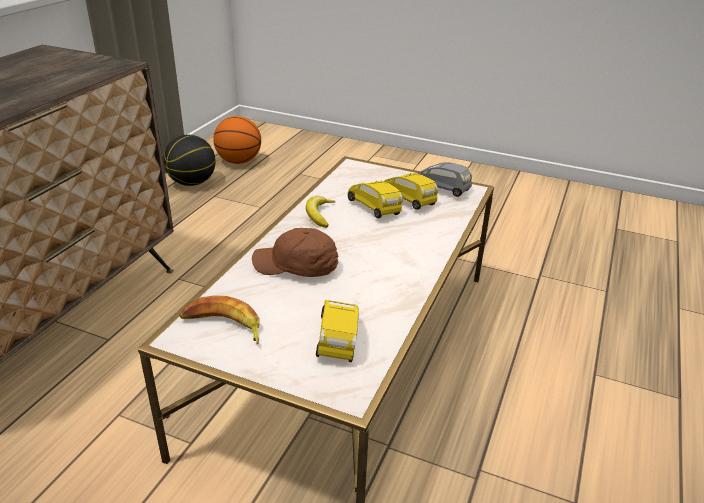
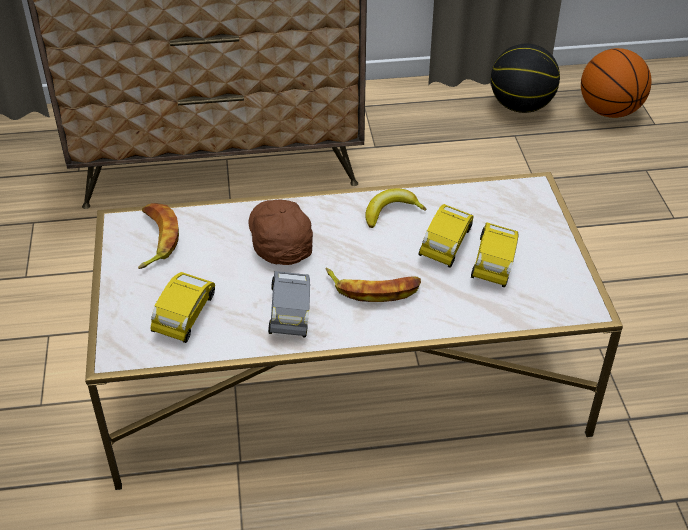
camera: 60 degrees right, 10 degrees up
yellow toy car [316,300,359,362] -> yellow toy car turned 45 degrees counterclockwise [150,272,215,343]
grey toy car [418,162,472,197] -> grey toy car moved to [268,271,310,337]
none -> banana [325,267,421,302]

